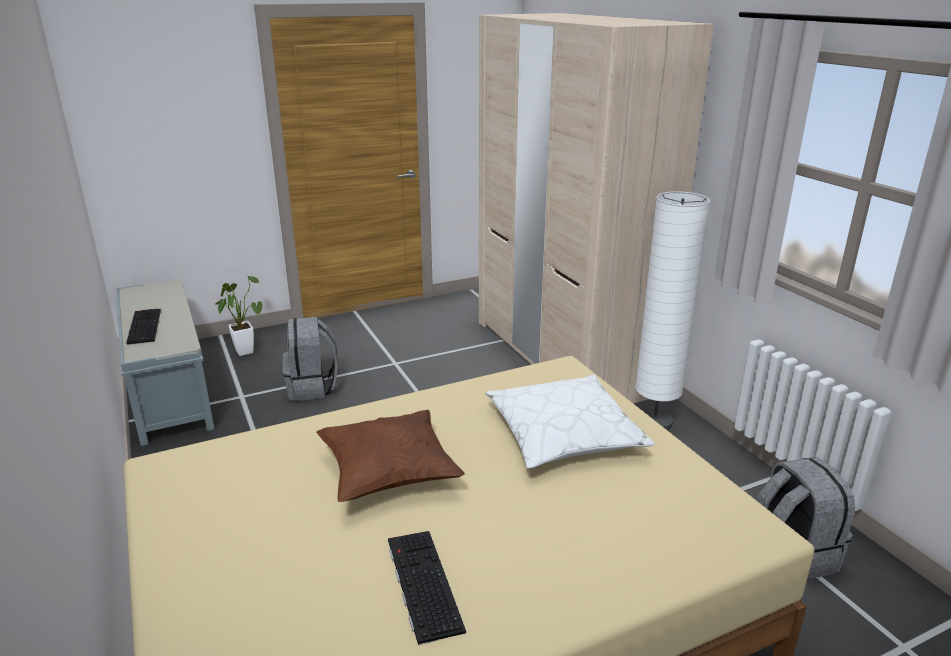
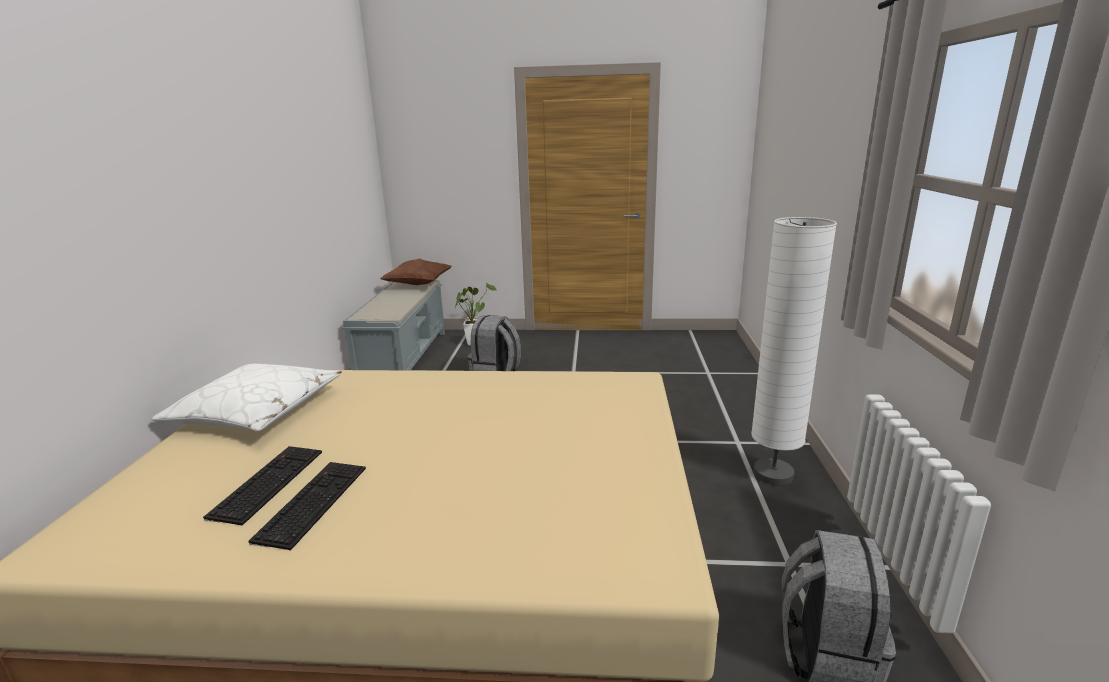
camera: 30 degrees right, 5 degrees down
keyboard [126,309,161,345] -> keyboard moved to [203,446,322,525]
brown pillow [316,410,465,502] -> brown pillow moved to [380,258,452,285]
beige wardrobe [479,13,714,403] -> none
white pillow [485,375,655,469] -> white pillow moved to [151,364,342,431]

